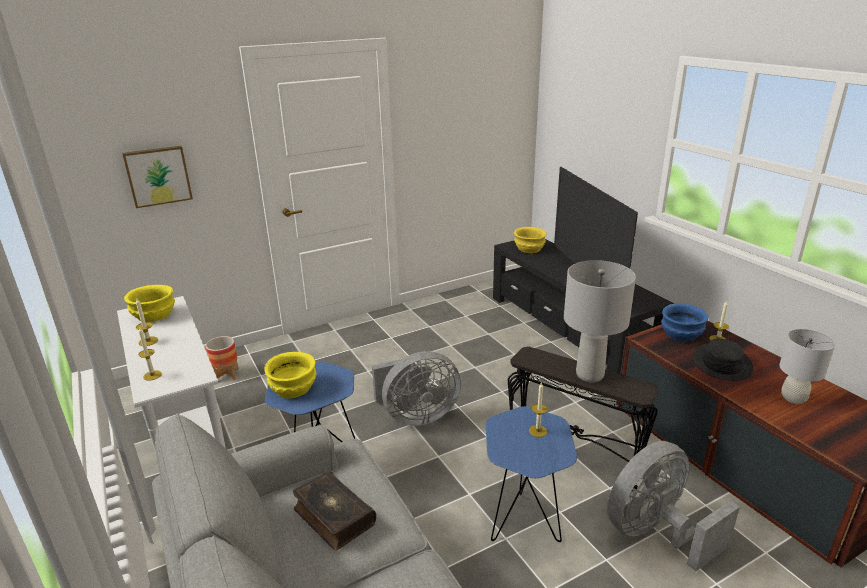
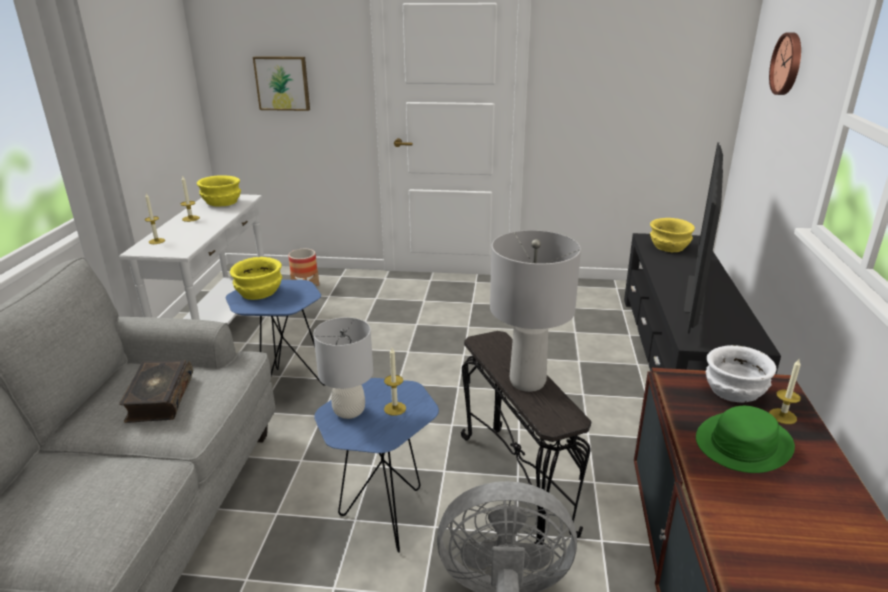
camera: 35 degrees right, 0 degrees up
grey fan [372,351,461,426] -> none
blue bowl [661,303,709,341] -> white bowl [706,345,776,402]
black hat [693,339,753,381] -> green hat [696,406,795,473]
grey table lamp [779,329,835,404] -> grey table lamp moved to [313,317,373,419]
none -> wall clock [769,33,801,95]

